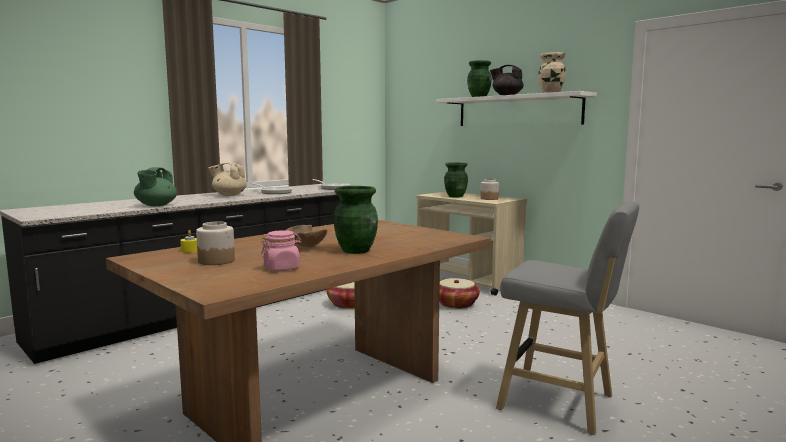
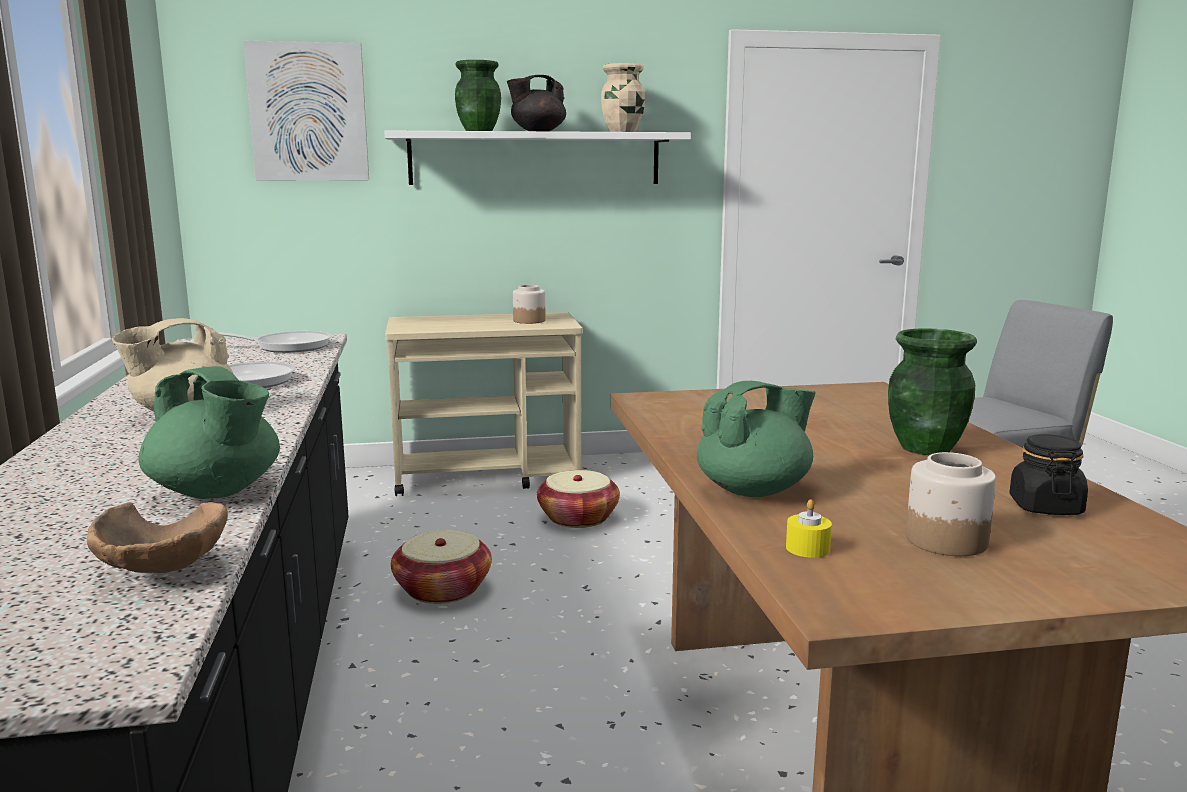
camera: 55 degrees left, 5 degrees up
pink jar [261,230,302,271] -> black jar [1009,434,1088,515]
brown bowl [286,225,327,247] -> brown bowl moved to [87,502,228,573]
green vase [444,162,468,198] -> none
none -> picture [243,41,369,181]
none -> green teapot [697,381,816,497]

